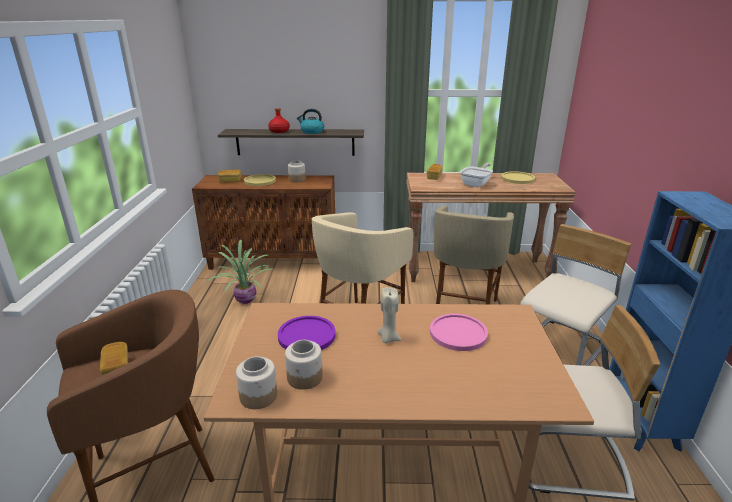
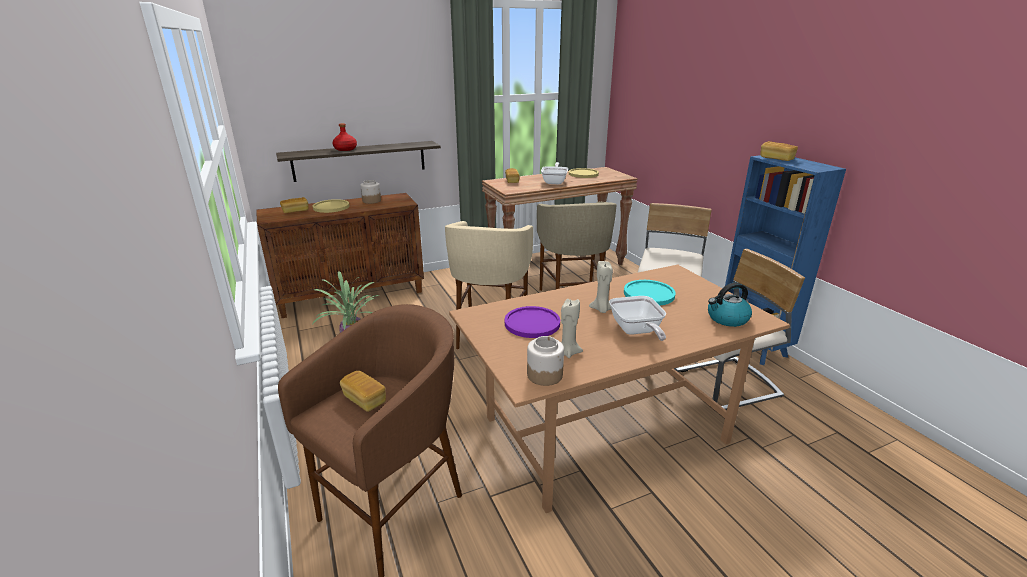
camera: 25 degrees left, 0 degrees up
jar [285,340,323,390] -> beige candle [561,299,583,358]
kettle [297,109,324,134] -> kettle moved to [708,283,752,327]
pink plate [430,314,488,351] -> turquoise plate [624,280,676,306]
none -> frying pan [609,296,666,341]
none -> bread [760,141,798,161]

